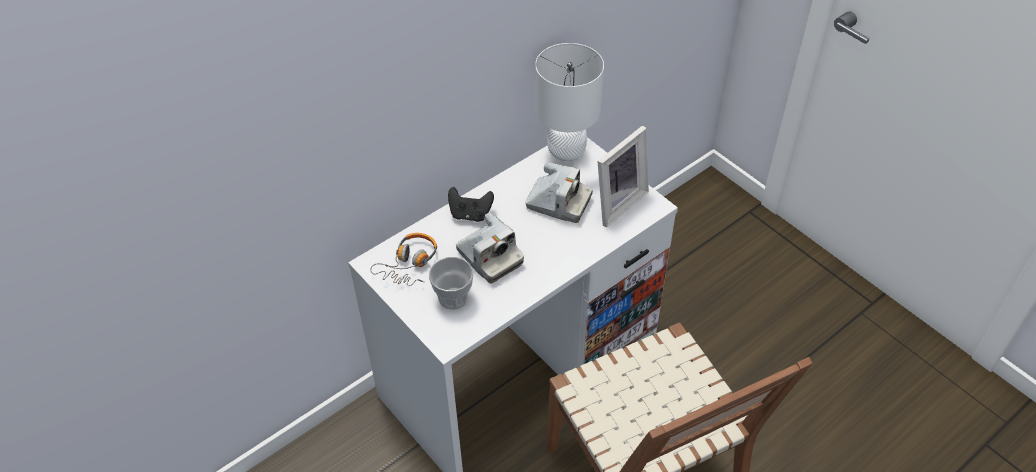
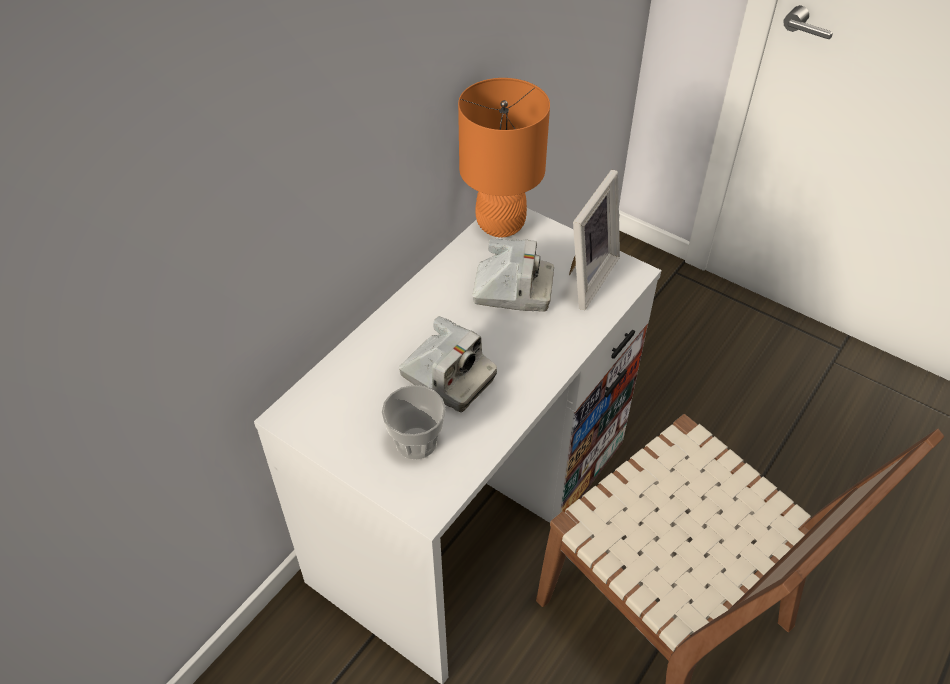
camera: 15 degrees left, 0 degrees up
headphones [370,233,437,286] -> none
black game controller [448,187,494,222] -> none
white table lamp [535,43,604,161] -> orange table lamp [458,78,550,237]

